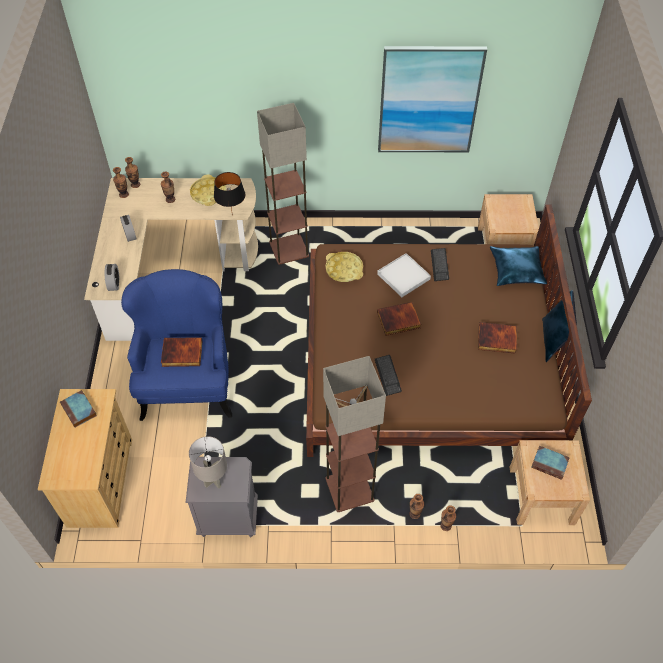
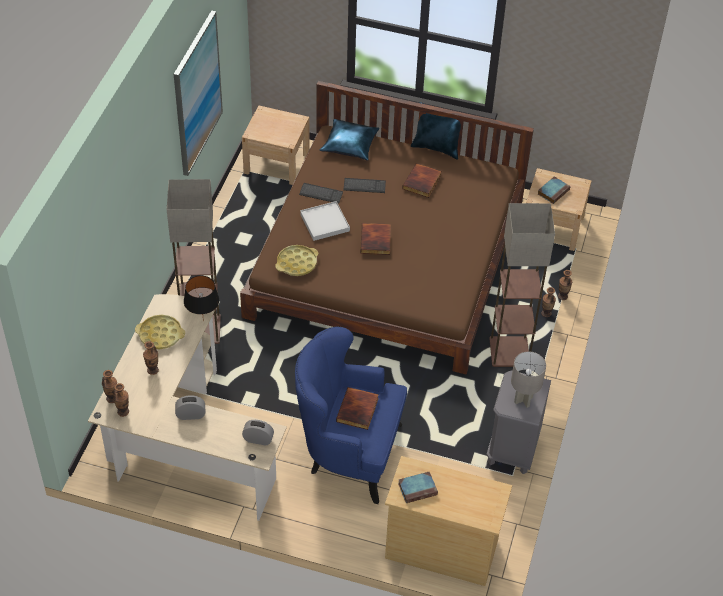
camera: 75 degrees left, 5 degrees down
keyboard [375,355,402,396] -> keyboard moved to [344,178,386,193]

